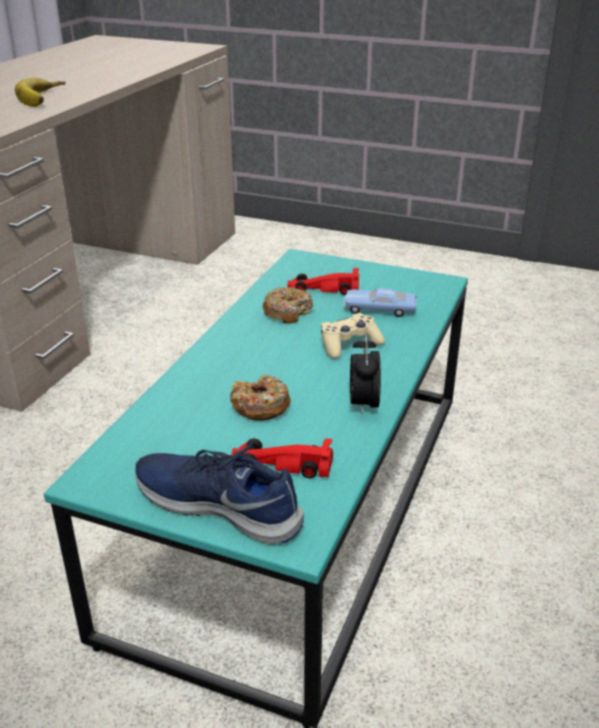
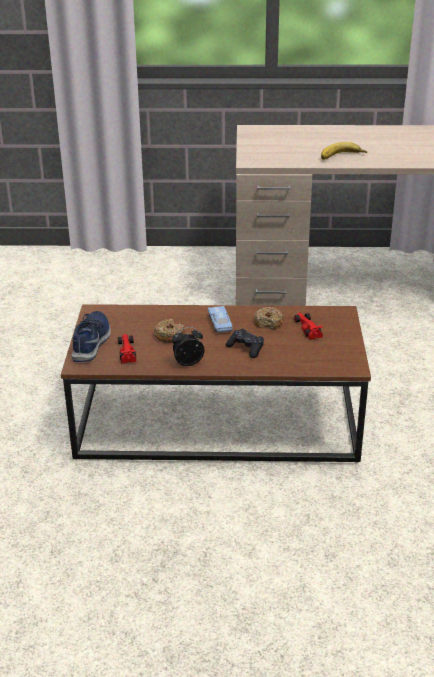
camera: 70 degrees right, 0 degrees up
turquoise coffee table [44,249,468,728] -> brown coffee table [61,304,371,462]
beige game controller [321,313,385,359] -> black game controller [225,329,264,358]
blue toy car [344,288,417,317] -> blue toy car moved to [208,306,233,332]

